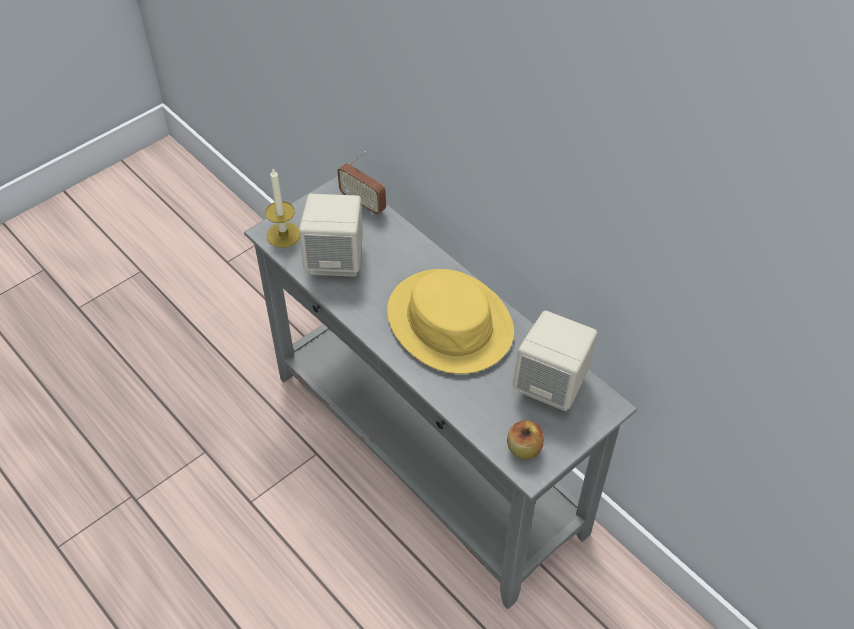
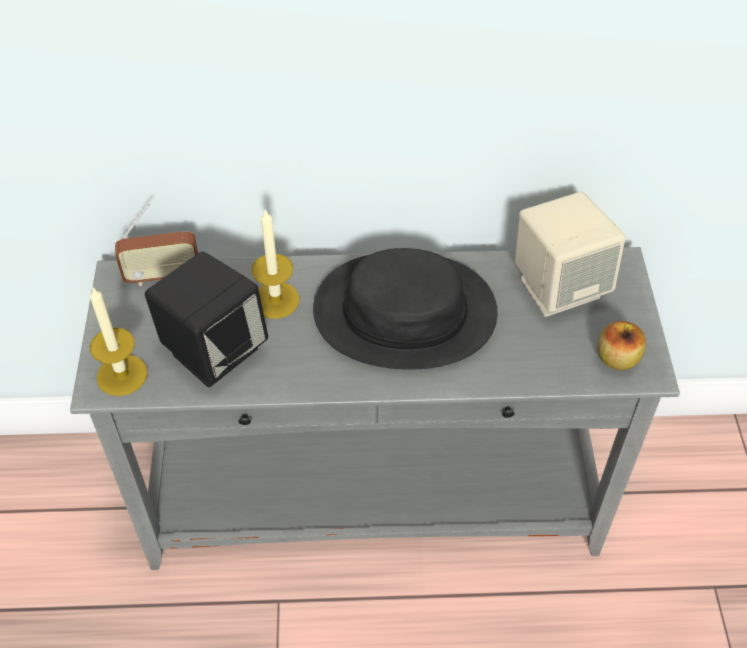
camera: 50 degrees left, 0 degrees up
beige speaker [299,194,363,277] -> black speaker [145,252,268,387]
yellow hat [387,269,514,374] -> black hat [313,248,497,370]
none -> candle [251,209,300,319]

